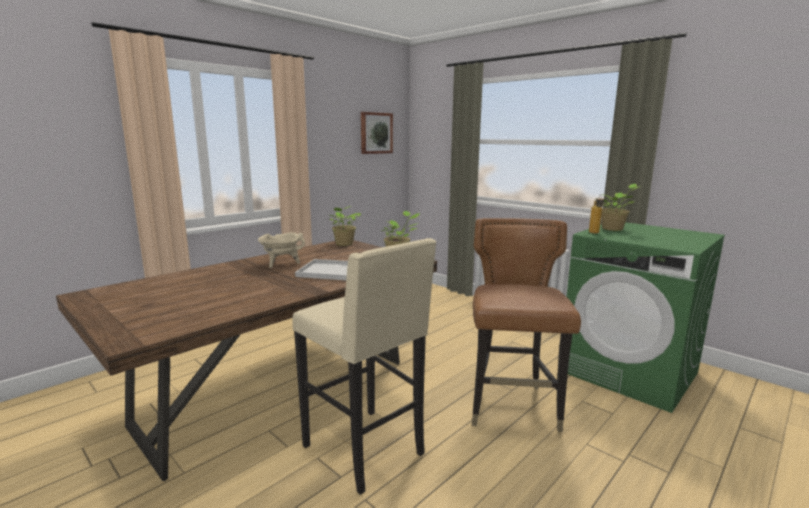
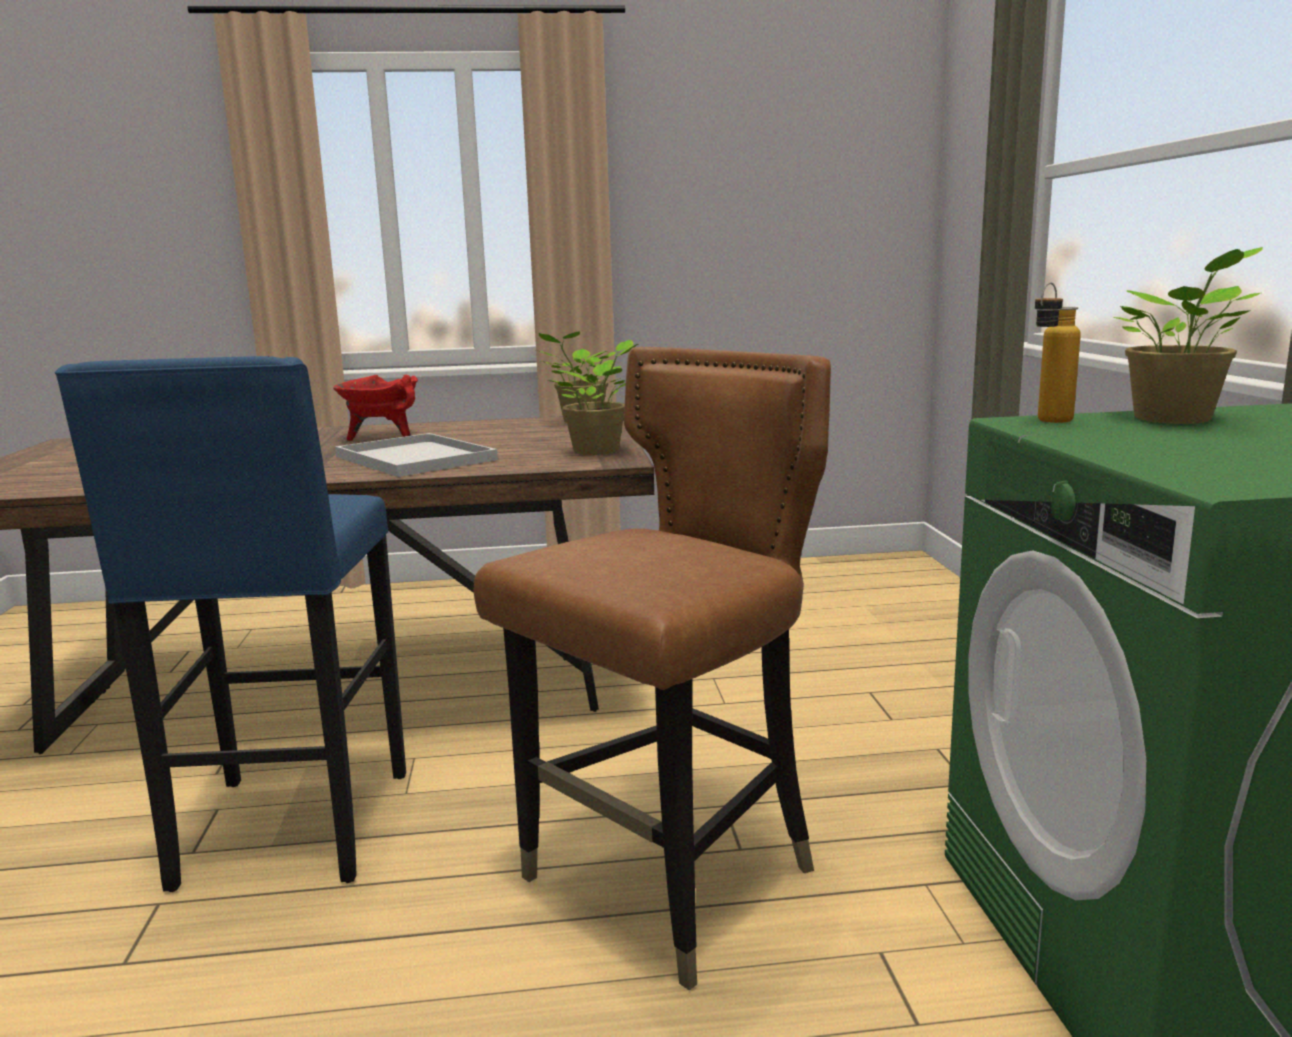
camera: 40 degrees right, 0 degrees up
beige cooking pot [258,232,305,268] -> red cooking pot [333,375,418,441]
beige stool [292,238,437,495] -> blue stool [55,356,406,892]
picture [361,112,393,154] -> none

